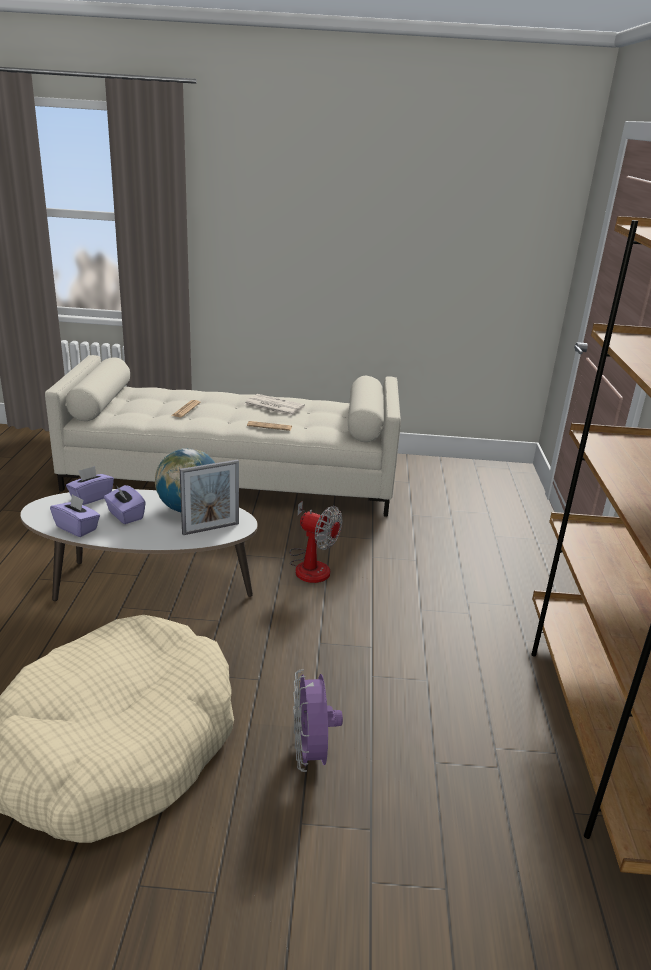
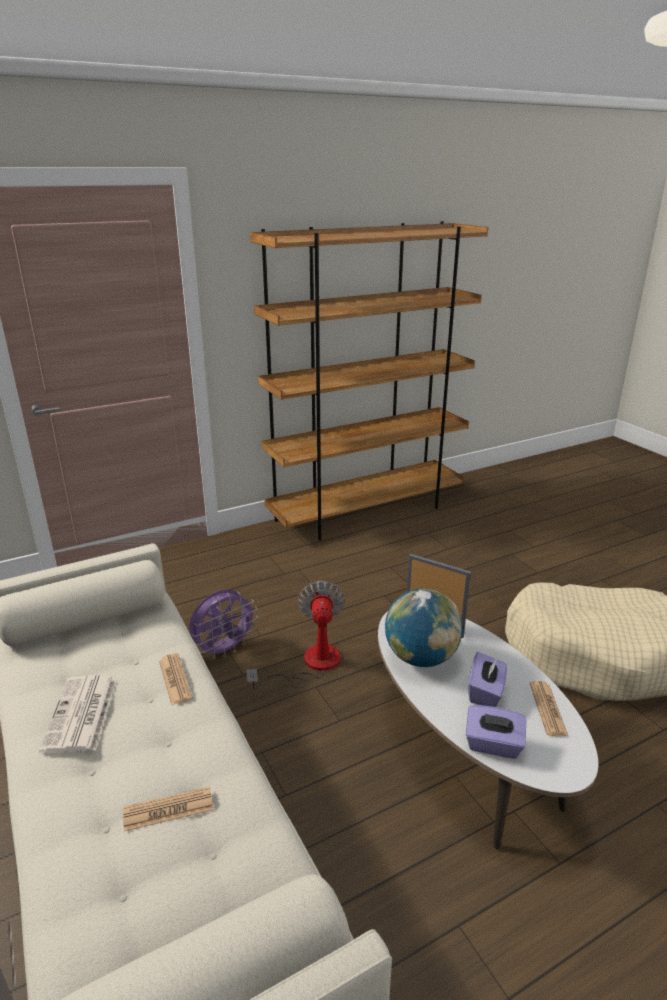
camera: 120 degrees left, 0 degrees up
purple tissue box [50,494,100,537] -> newspaper [530,681,568,736]
purple fan [293,669,343,772] -> purple fan moved to [189,590,258,659]

